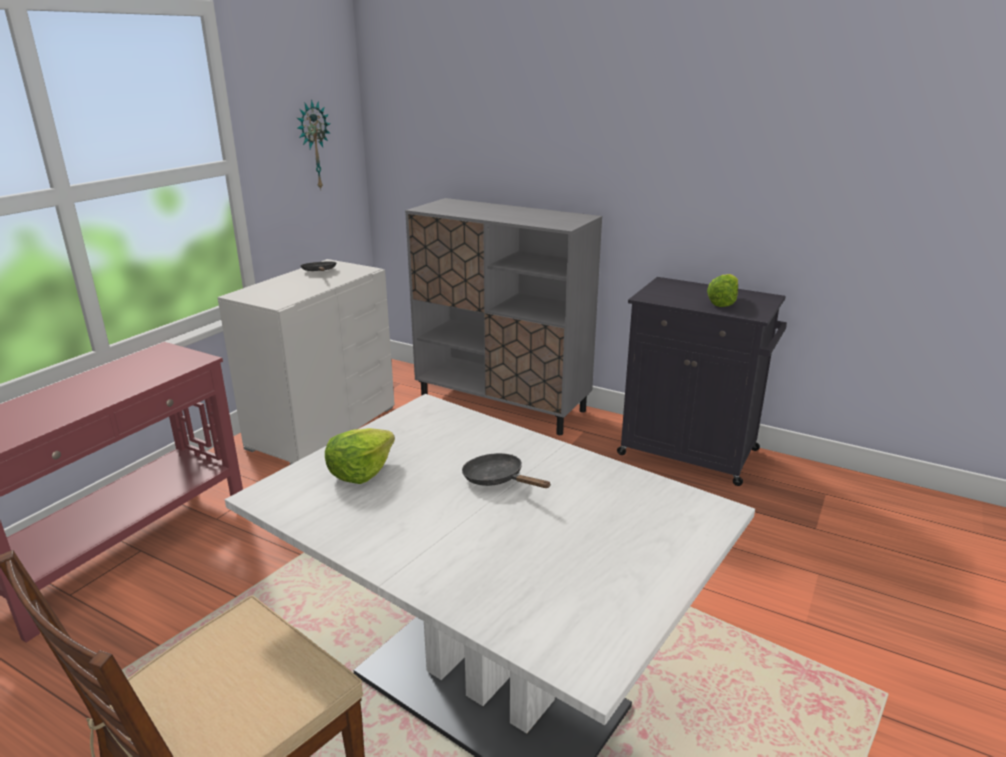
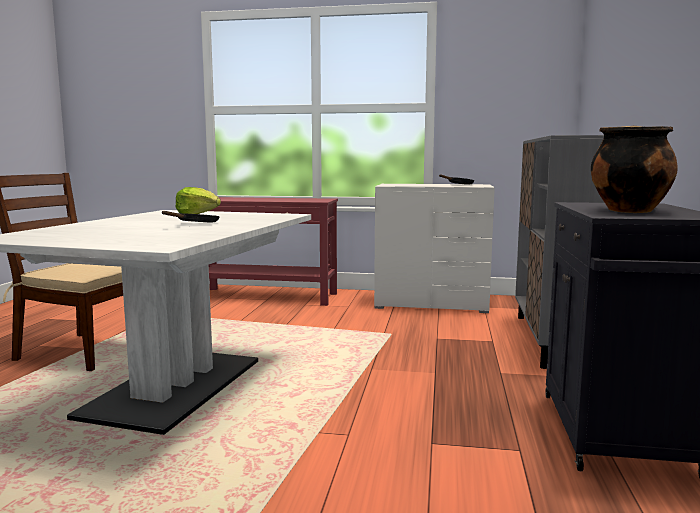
camera: 70 degrees right, 15 degrees down
wall clock [297,99,330,190] -> none
lettuce [707,274,738,307] -> cooking pot [591,126,678,213]

